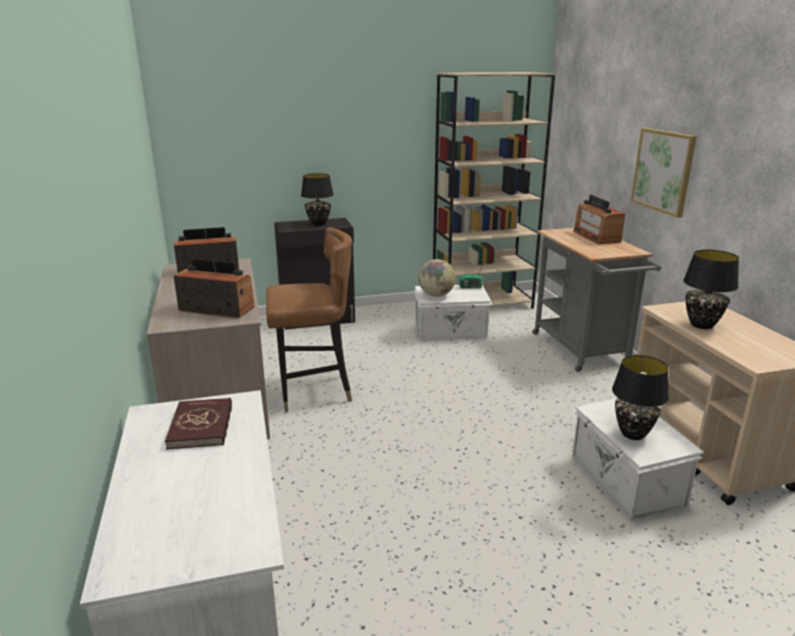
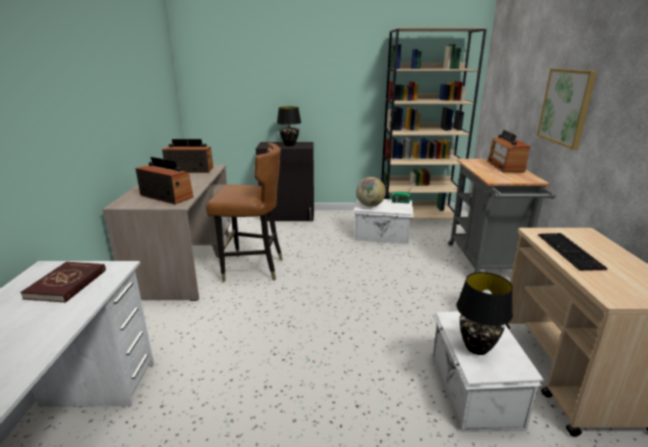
camera: 15 degrees right, 0 degrees up
black table lamp [683,250,739,329] -> keyboard [538,233,608,271]

